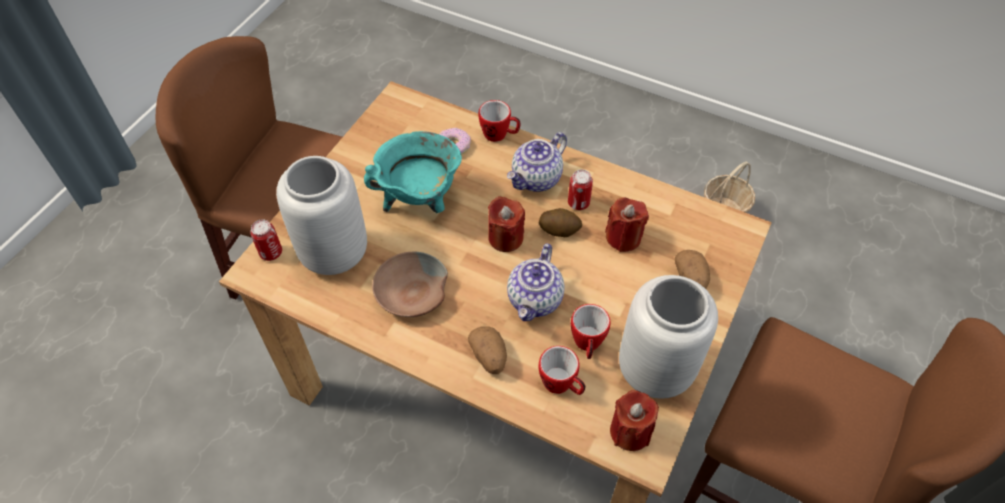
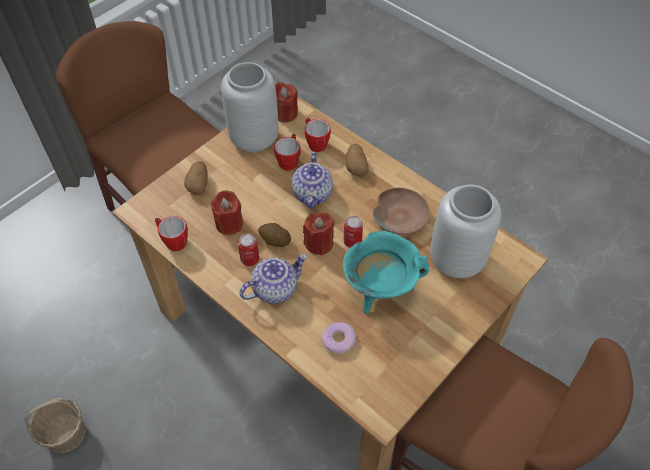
camera: 165 degrees left, 0 degrees up
can [250,219,282,261] -> can moved to [344,216,363,248]
mug [478,100,520,142] -> mug moved to [155,216,188,251]
teapot [507,243,565,321] -> teapot turned 150 degrees clockwise [292,152,333,208]

